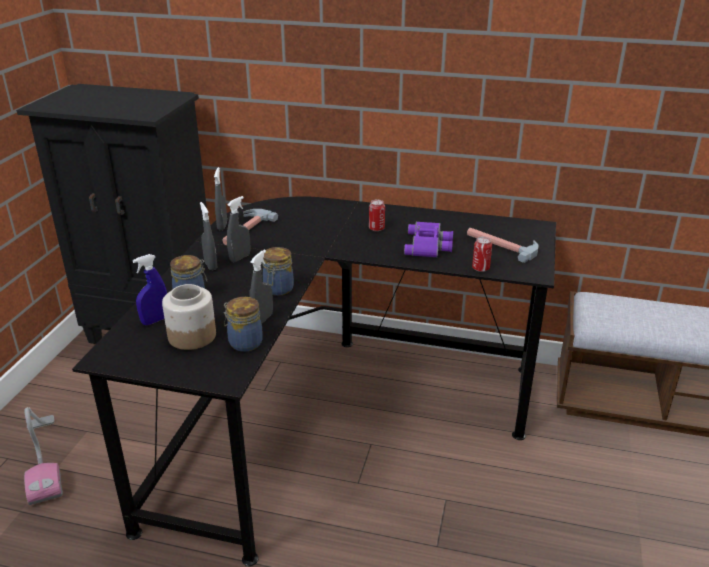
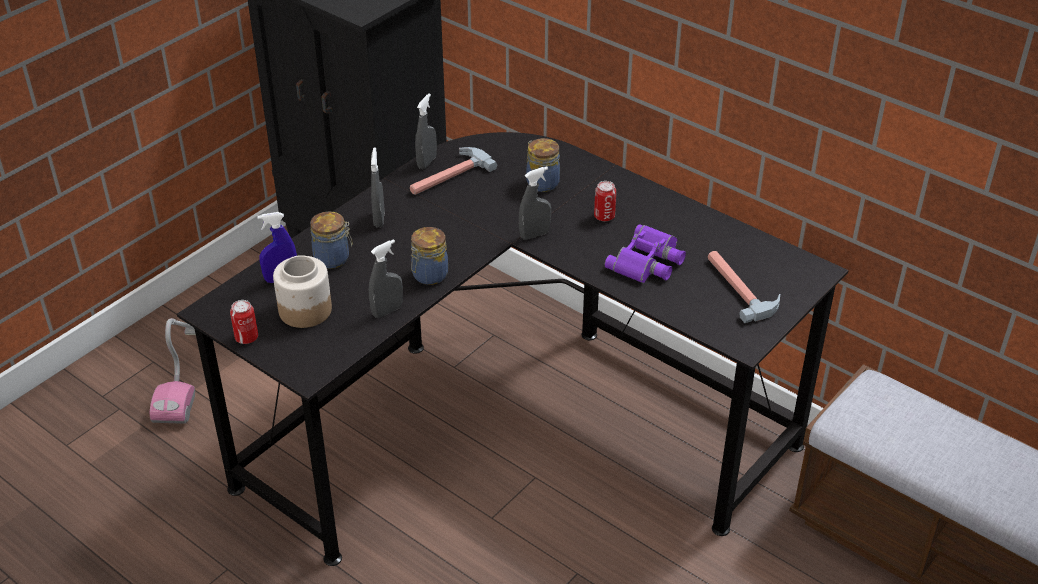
camera: 25 degrees right, 10 degrees up
jar [224,297,263,352] -> jar moved to [526,138,560,192]
grey spray bottle [227,196,251,262] -> grey spray bottle moved to [519,167,551,240]
can [472,237,492,272] -> can moved to [230,300,258,344]

